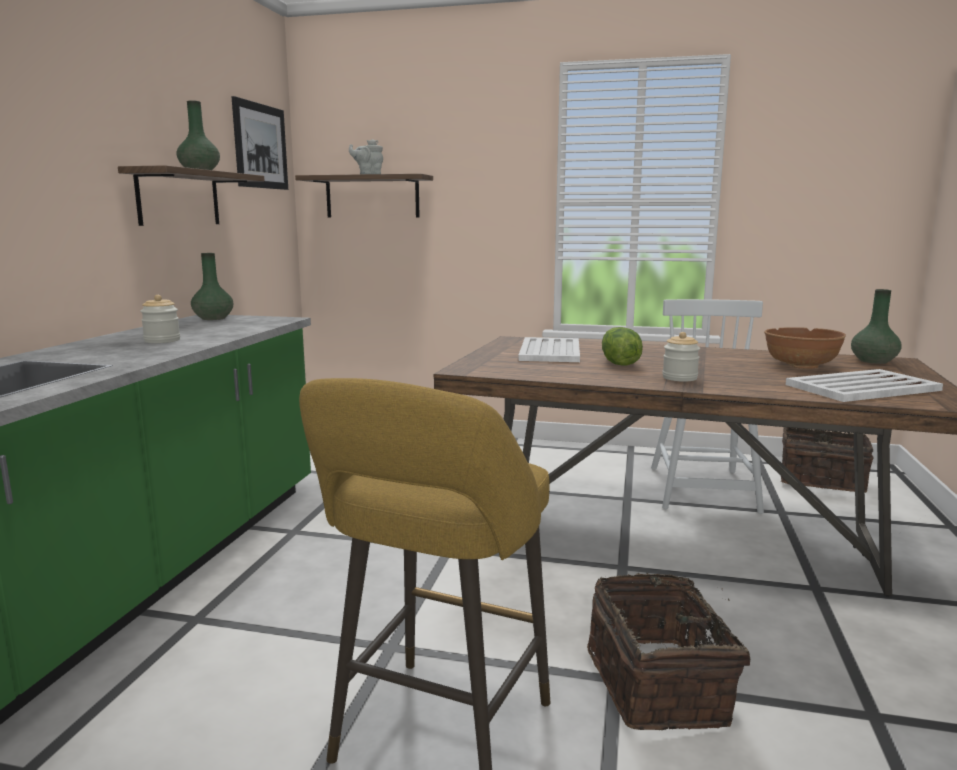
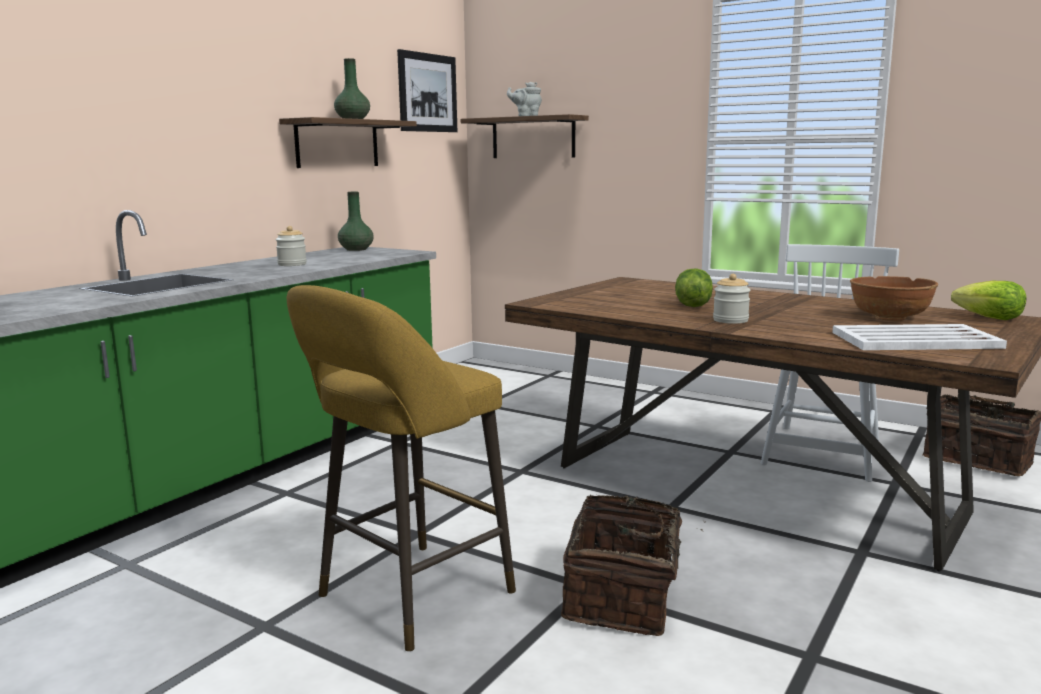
camera: 20 degrees right, 0 degrees up
white tray [518,337,580,362] -> none
green vase [851,289,902,364] -> lettuce [951,281,1027,320]

